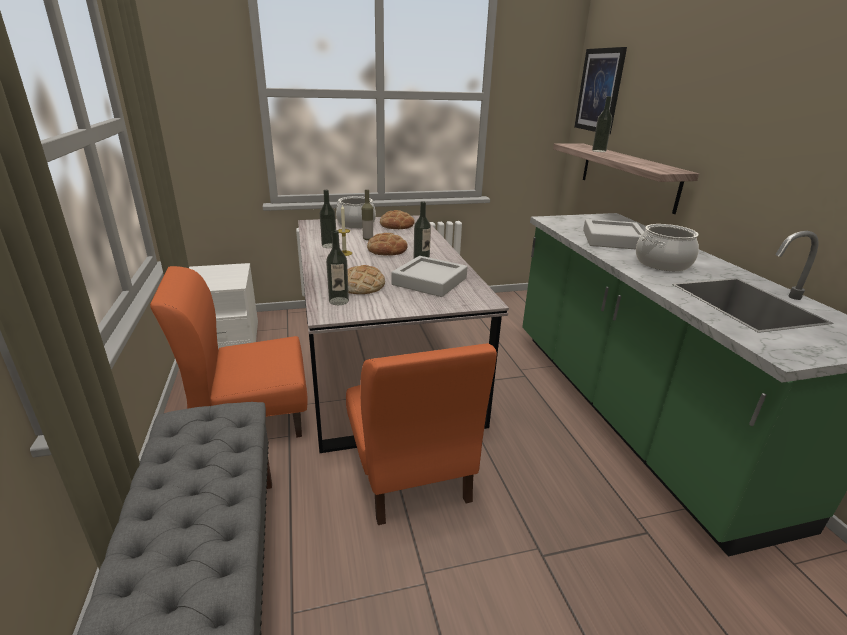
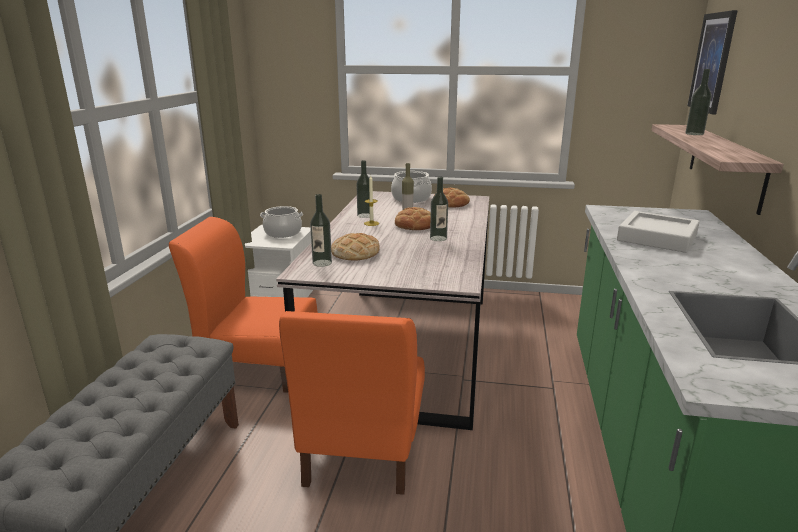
camera: 25 degrees right, 5 degrees down
grey tray [391,256,467,297] -> none
cooking pot [636,224,699,271] -> cooking pot moved to [260,206,303,238]

